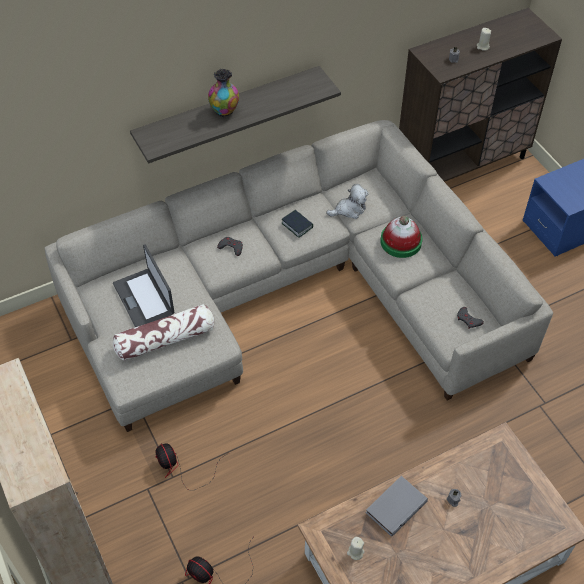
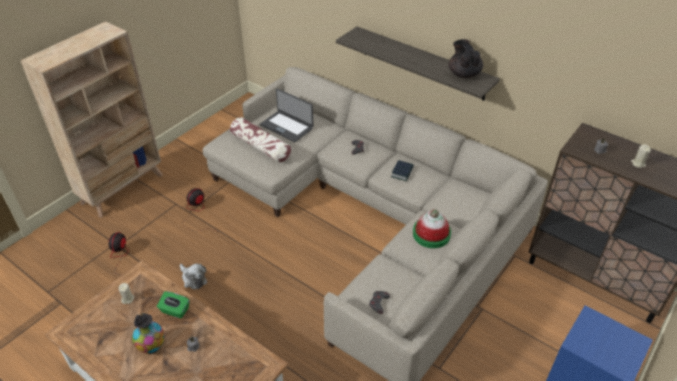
camera: 65 degrees right, 10 degrees down
laptop [113,244,175,327] -> laptop turned 90 degrees counterclockwise [260,88,314,142]
vase [208,69,239,117] -> vase moved to [132,313,165,355]
plush toy [326,184,369,219] -> plush toy moved to [180,263,207,289]
grey book [366,476,428,537] -> green tissue box [157,291,189,318]
none -> black teapot [449,39,483,78]

